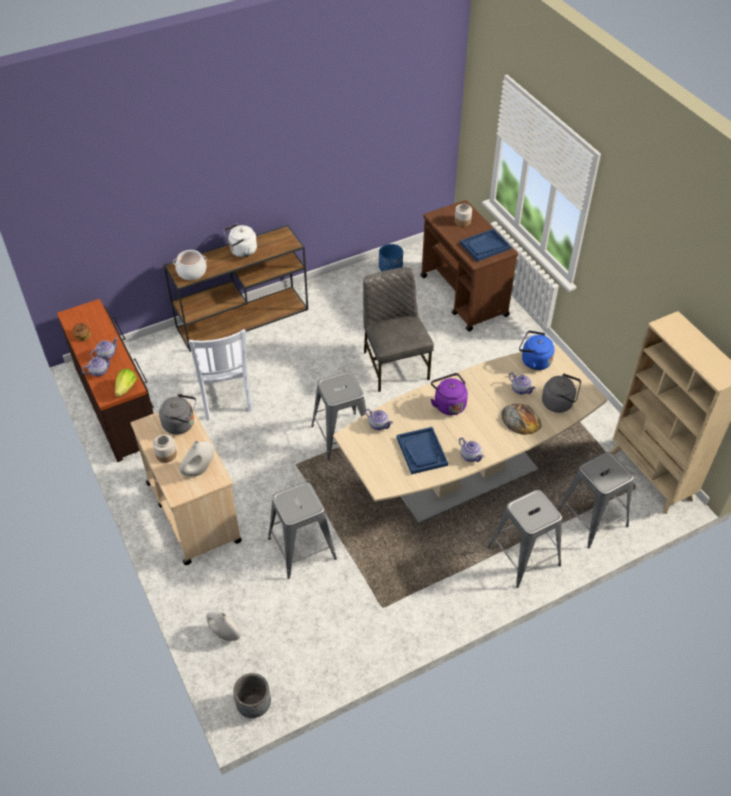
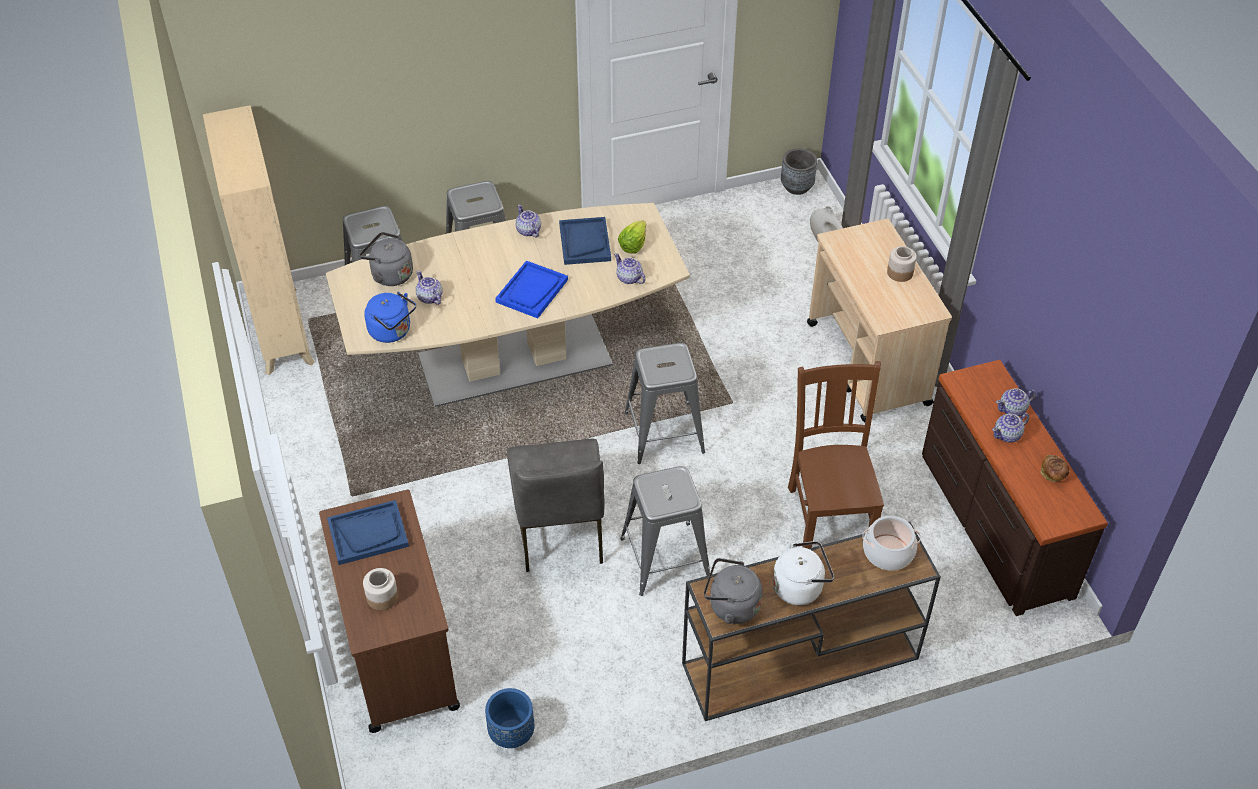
camera: 170 degrees left, 0 degrees up
lettuce [115,369,137,397] -> lettuce moved to [618,220,646,254]
grey kettle [159,393,196,434] -> grey kettle moved to [704,558,762,624]
white vase [180,441,214,476] -> none
white chair [189,329,253,421] -> brown chair [788,361,884,549]
grey stool [268,482,337,579] -> grey stool moved to [620,466,710,596]
purple kettle [430,373,468,415] -> blue tray [495,261,568,318]
bread [501,404,542,435] -> none

